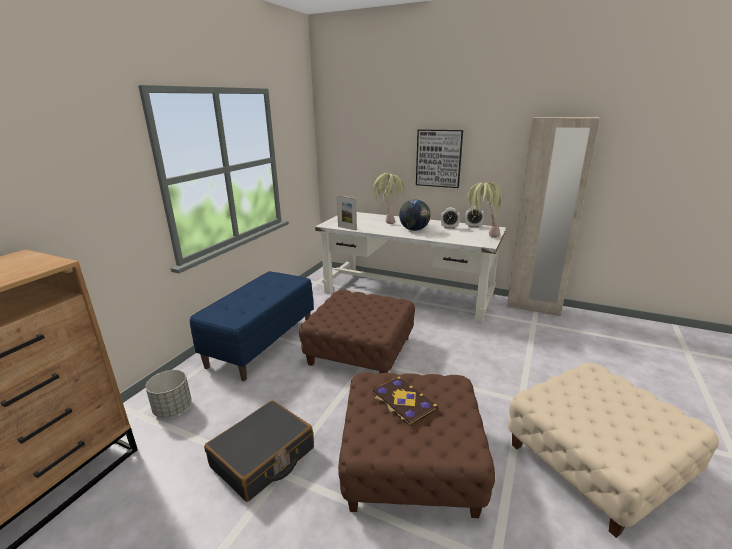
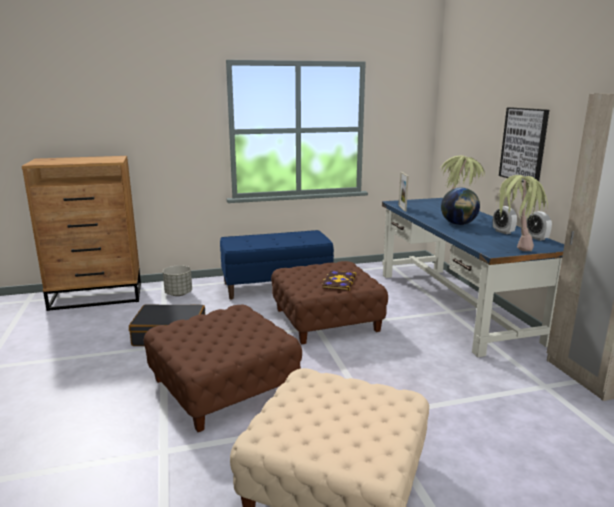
camera: 50 degrees right, 5 degrees down
white desk [315,212,507,324] -> blue desk [382,198,564,357]
book [372,377,438,426] -> book moved to [322,271,356,291]

